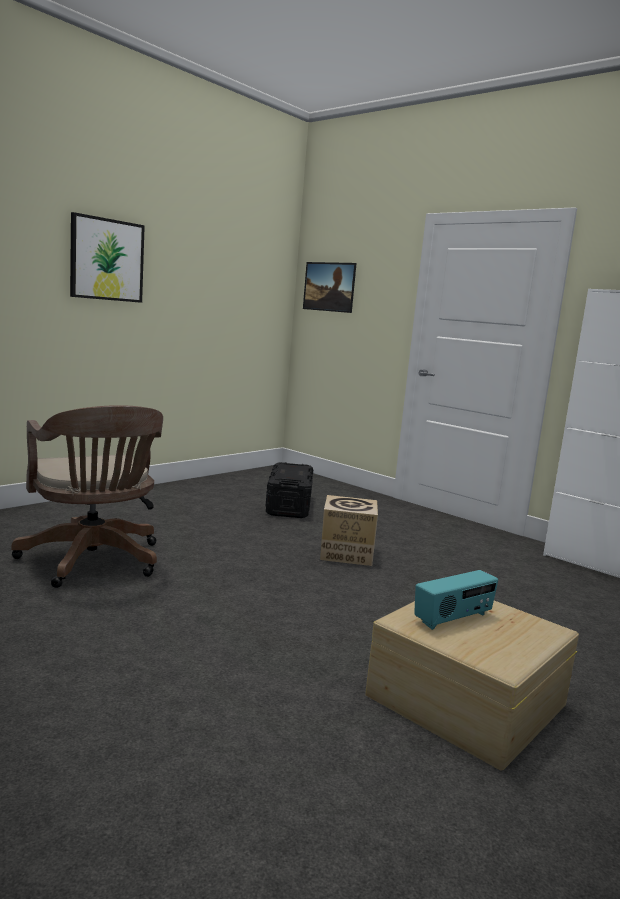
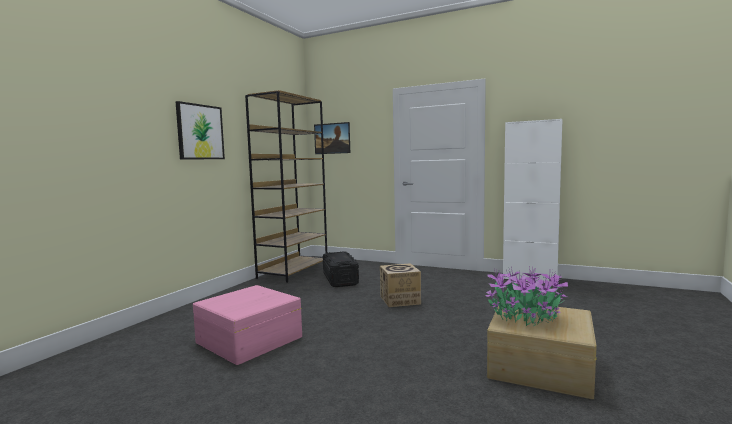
camera: 15 degrees left, 5 degrees down
brown office chair [11,405,163,588] -> pink storage box [193,285,302,365]
radio [414,570,498,630] -> potted plant [485,266,568,326]
none -> brown bookcase [245,90,327,283]

